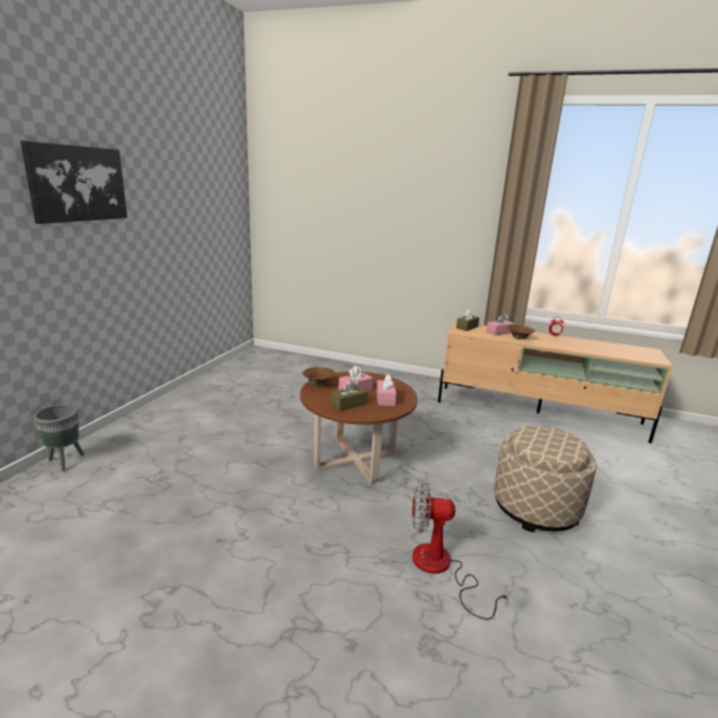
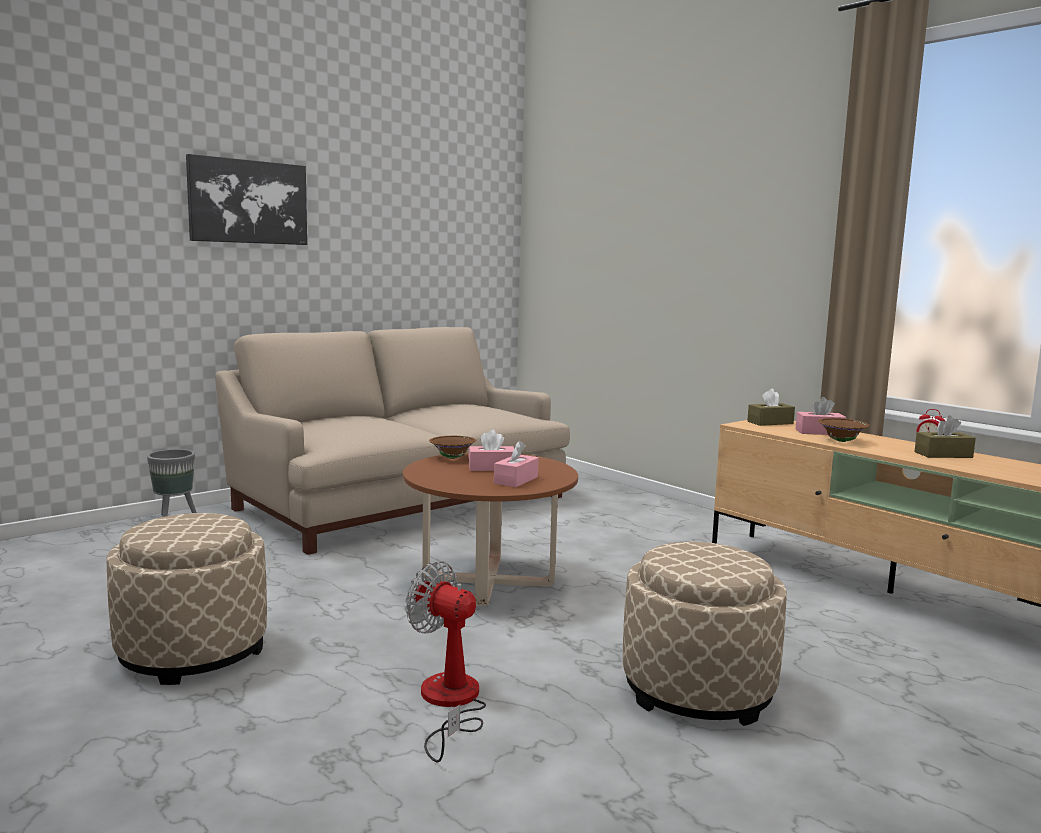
camera: 30 degrees right, 10 degrees down
brown tissue box [331,380,367,411] -> brown tissue box moved to [914,415,976,458]
none -> beige ottoman [106,513,267,685]
none -> beige sofa [215,327,570,555]

